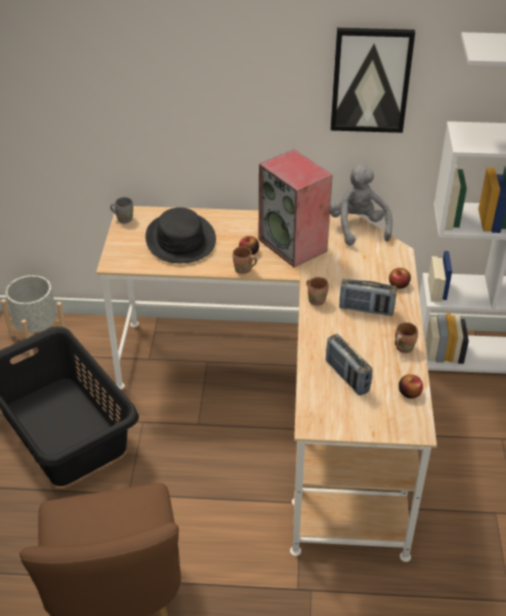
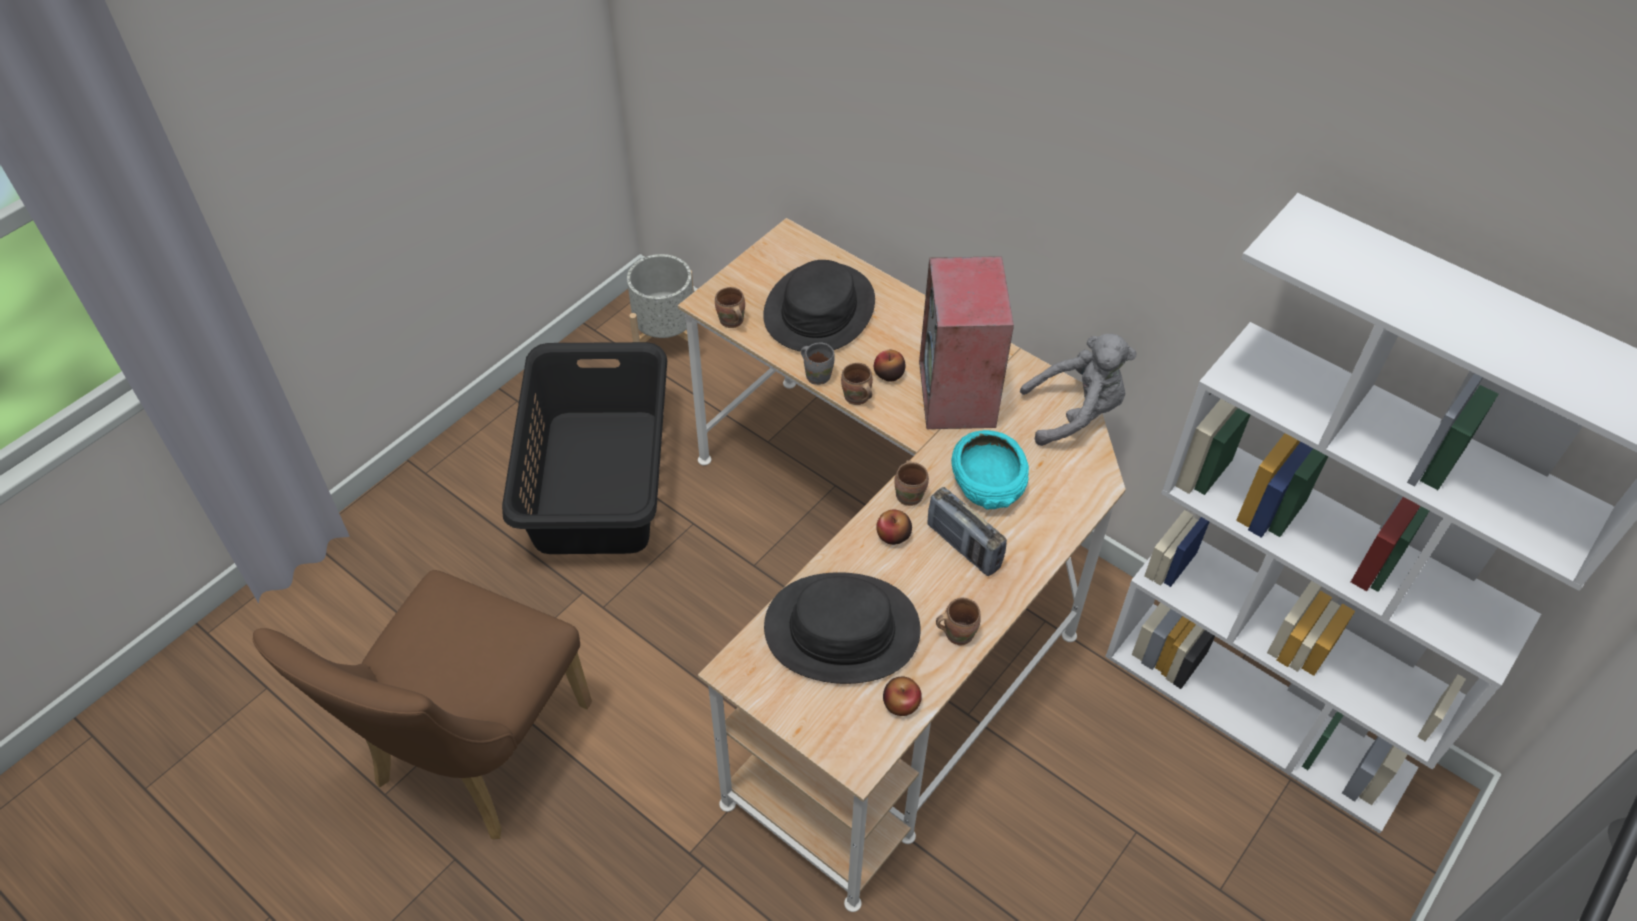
camera: 35 degrees right, 10 degrees up
grey mug [110,197,133,224] -> grey mug moved to [801,342,835,385]
radio [326,334,372,396] -> black hat [764,572,921,684]
grey plush toy [330,165,393,246] -> grey plush toy turned 60 degrees clockwise [1020,334,1136,446]
picture [331,28,415,133] -> none
apple [389,268,411,289] -> apple moved to [876,510,912,545]
none -> brown mug [715,287,745,328]
none -> turquoise bowl [951,430,1029,510]

